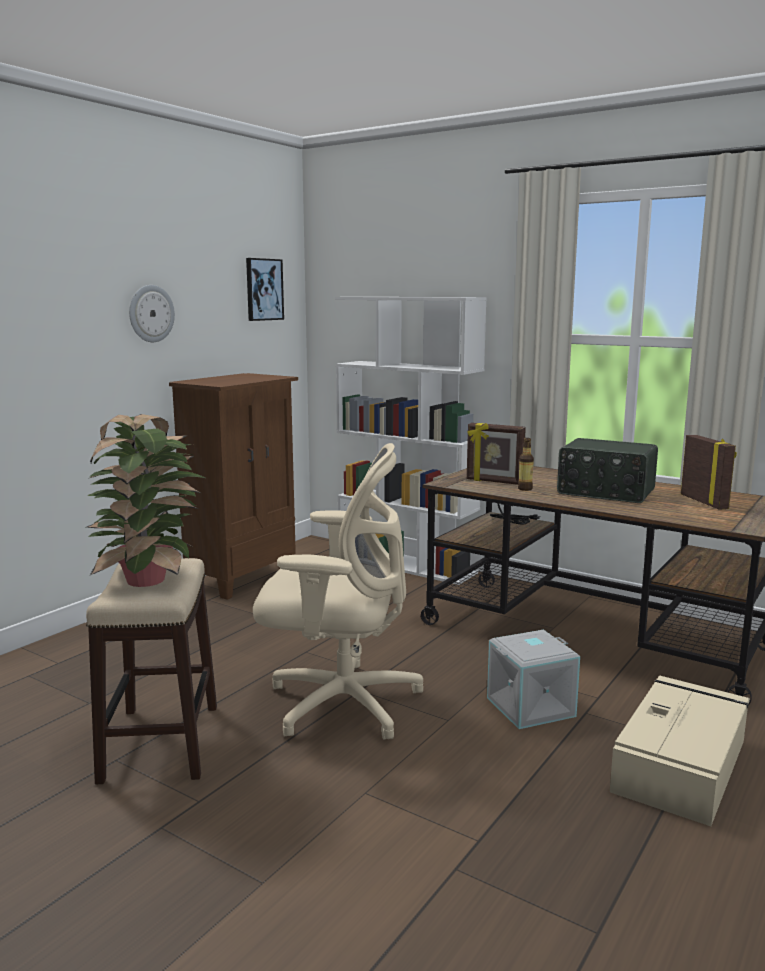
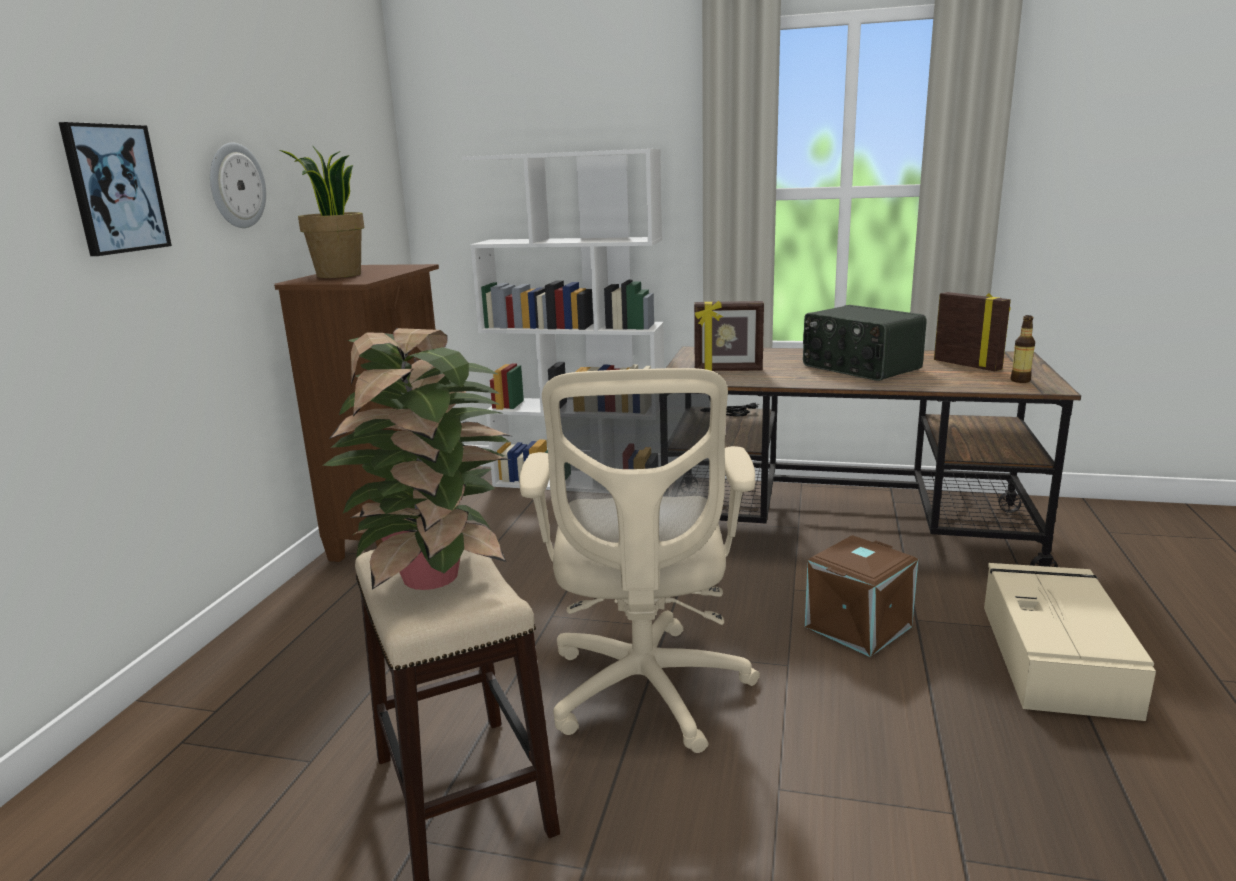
camera: 20 degrees left, 5 degrees up
picture [246,258,284,321] -> picture moved to [59,122,172,256]
beige office chair [253,443,423,740] -> beige office chair turned 105 degrees clockwise [520,368,760,753]
grey storage box [487,630,580,729] -> brown storage box [805,535,918,657]
bottle [518,438,534,491] -> bottle moved to [1011,315,1035,383]
radio [557,438,658,503] -> radio turned 45 degrees clockwise [803,305,927,381]
none -> potted plant [280,146,364,278]

